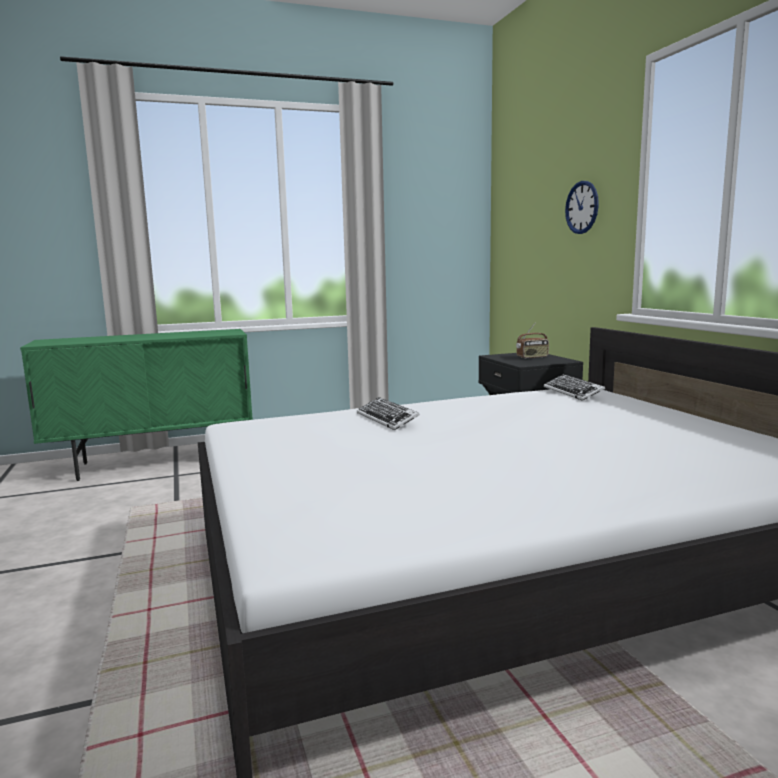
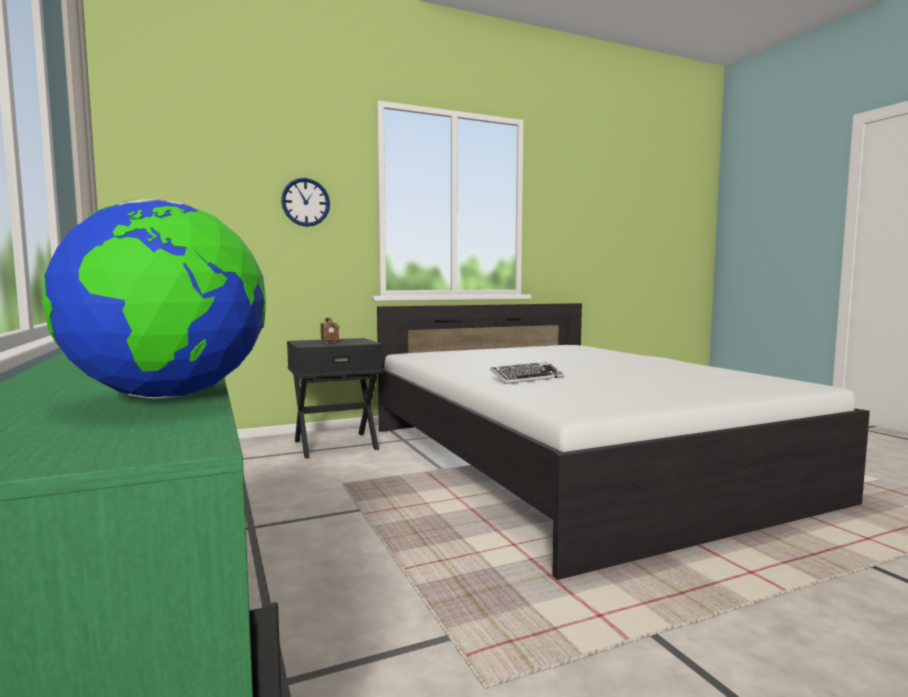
camera: 95 degrees left, 5 degrees down
keyboard [544,374,605,401] -> none
none -> globe [43,199,266,399]

